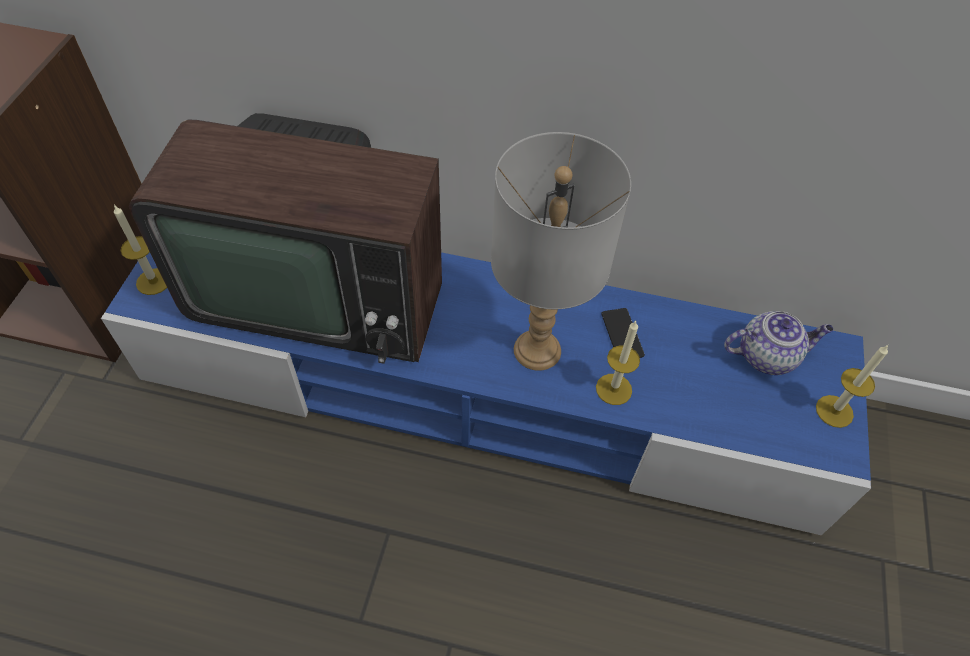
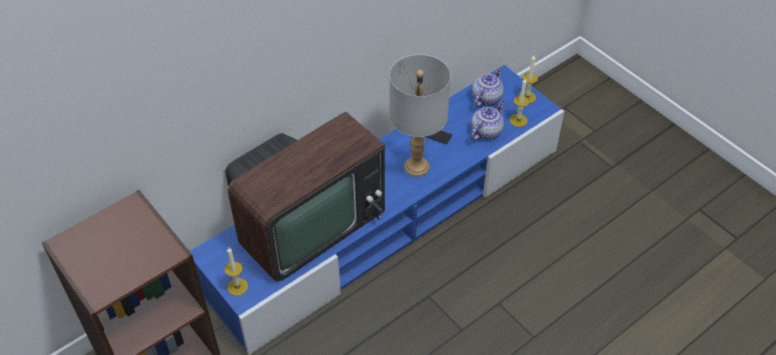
camera: 50 degrees left, 5 degrees down
candle [596,321,640,405] -> candle moved to [509,79,529,127]
none -> teapot [471,101,505,140]

